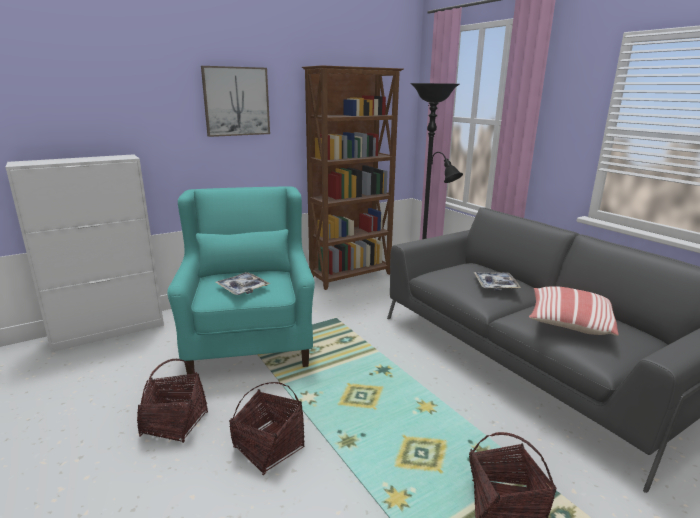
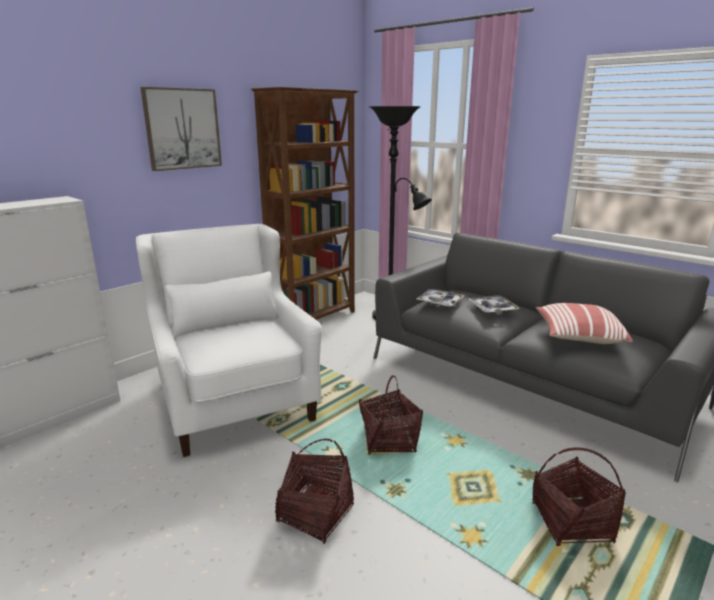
camera: 15 degrees left, 0 degrees up
basket [137,359,208,443] -> basket moved to [359,375,423,455]
turquoise armchair [167,187,315,379] -> white armchair [136,224,322,457]
tray [216,272,270,295] -> tray moved to [416,289,465,307]

